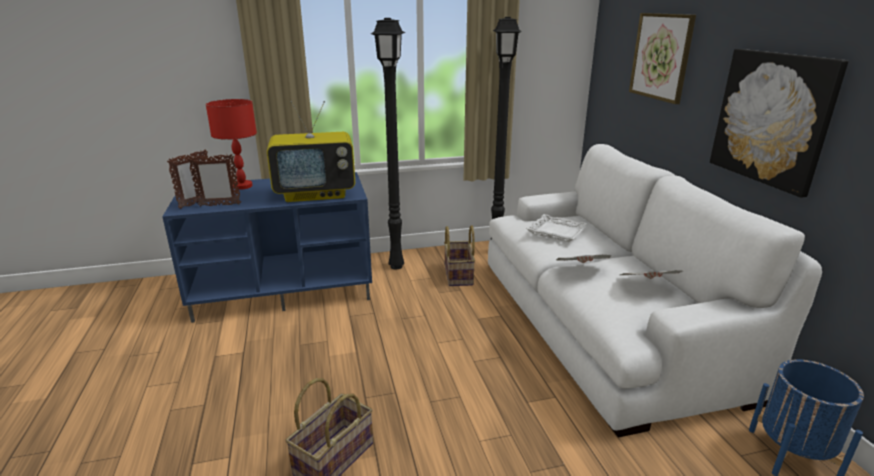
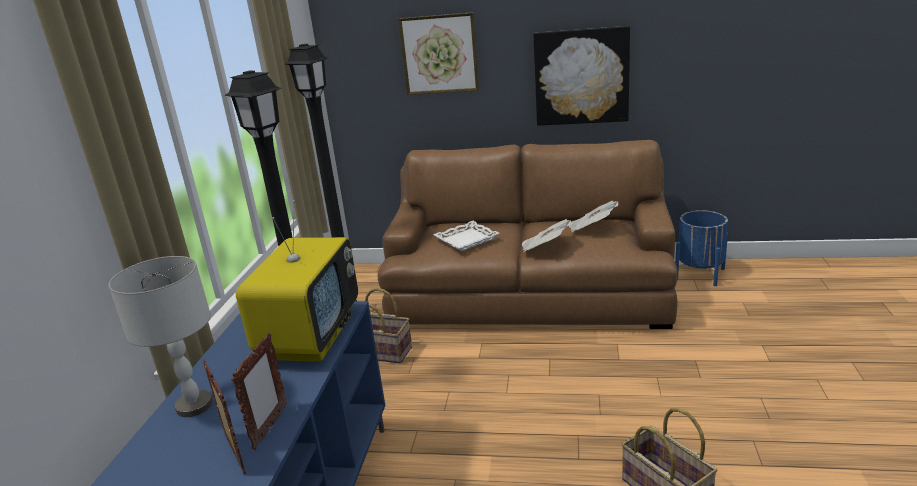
camera: 65 degrees left, 0 degrees up
red table lamp [206,99,257,190] -> grey table lamp [109,256,213,417]
white sofa [488,144,822,438] -> brown sofa [377,140,678,329]

